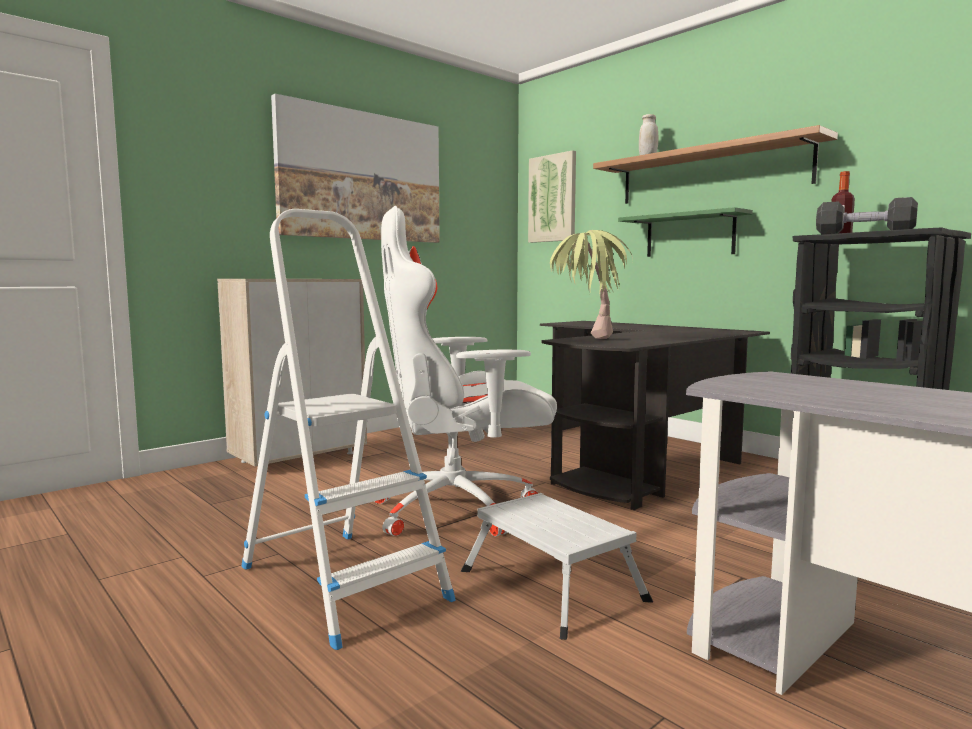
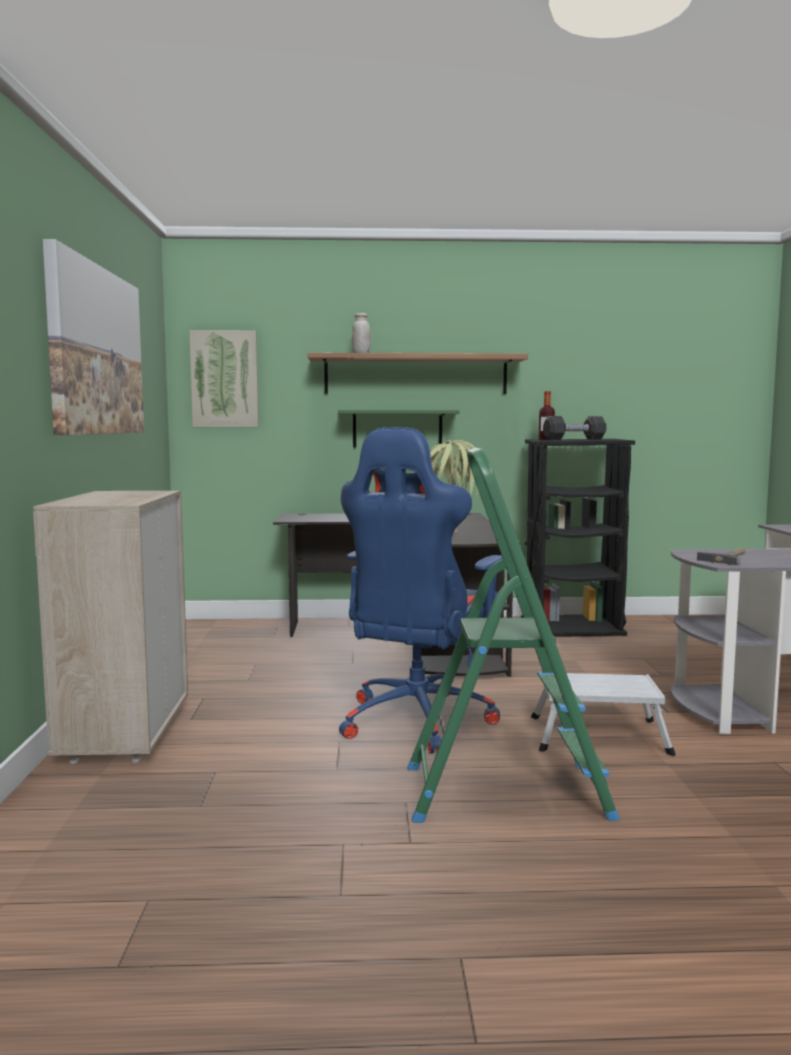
camera: 50 degrees left, 0 degrees up
white step ladder [242,209,456,650] -> green step ladder [407,448,620,823]
white office chair [374,206,557,536] -> blue office chair [339,427,503,754]
none -> hammer [697,547,746,565]

